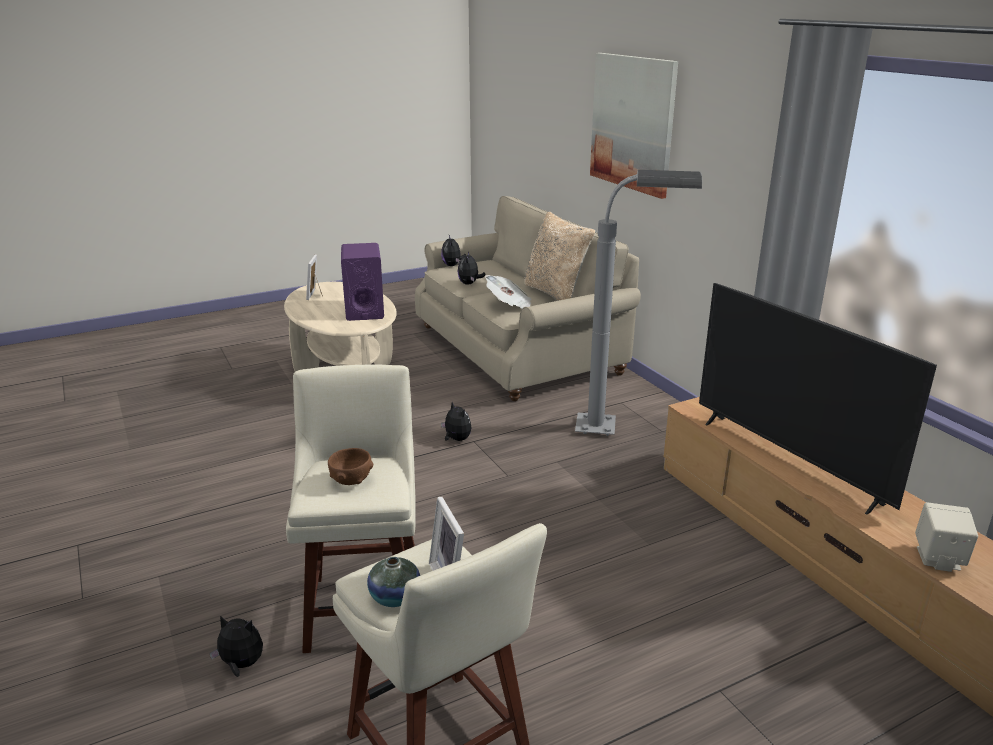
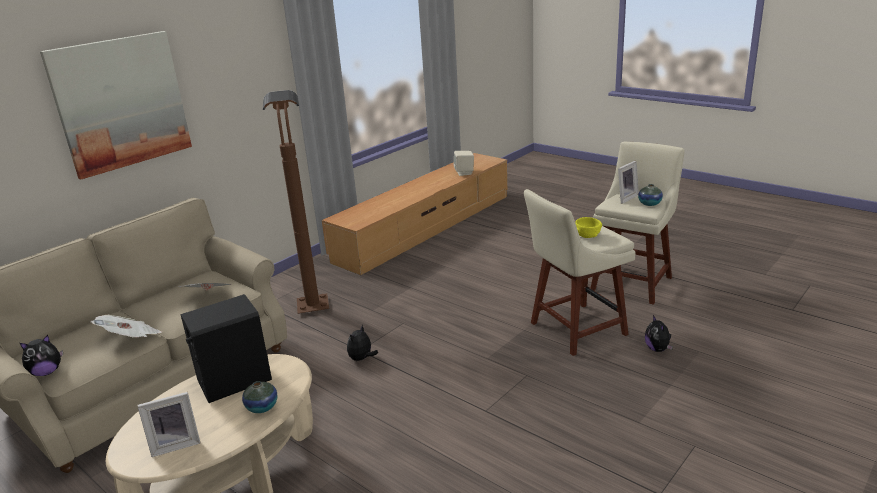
camera: 110 degrees left, 0 degrees up
brown bowl [328,448,373,485] -> yellow bowl [575,217,602,238]
purple speaker [341,243,384,321] -> black speaker [181,294,272,403]
plush toy [458,252,486,285] -> newspaper [90,315,162,338]
beige pillow [524,211,595,301] -> none
grey floor lamp [575,170,702,436] -> brown floor lamp [263,90,329,314]
television [699,283,937,514] -> none
none -> vase [242,381,277,413]

